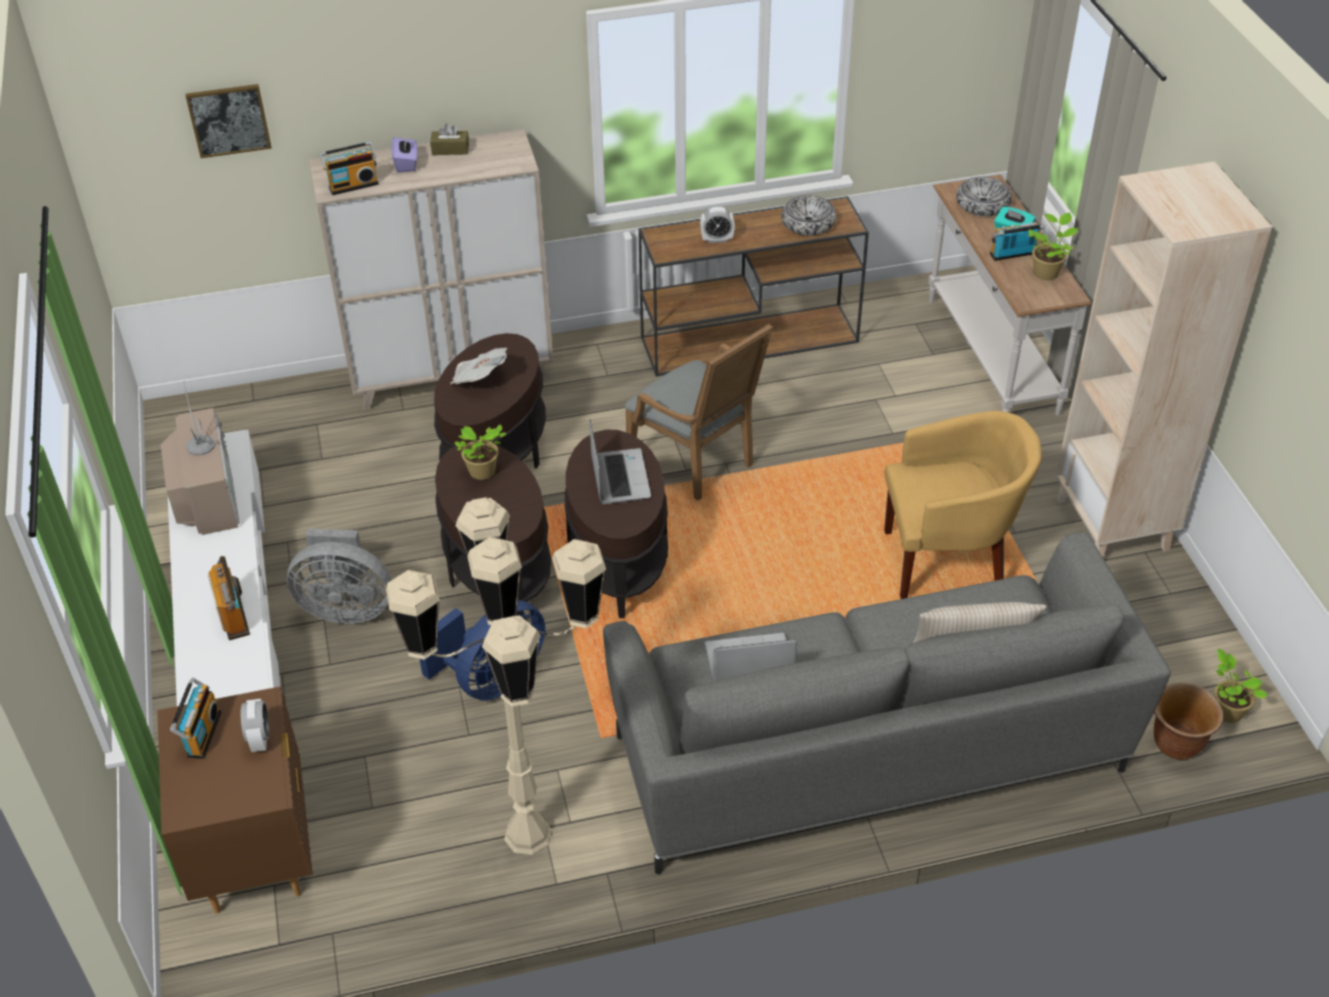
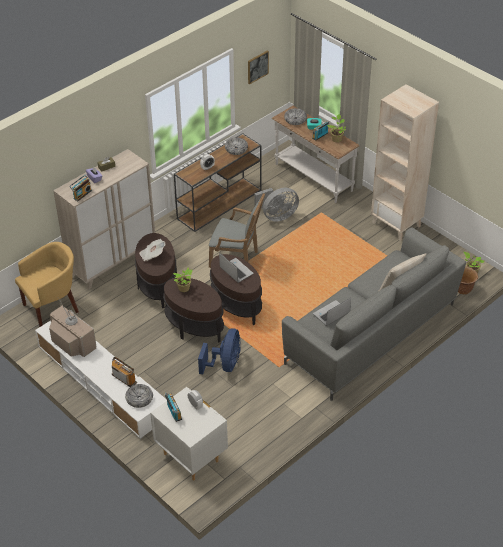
camera: 30 degrees left, 0 degrees up
brown nightstand [157,686,313,914] -> white nightstand [150,387,228,481]
picture [185,84,272,158] -> picture moved to [248,50,269,85]
grey fan [287,528,391,624] -> grey fan moved to [254,188,299,222]
beige floor lamp [386,497,606,855] -> none
yellow armchair [884,411,1041,599] -> yellow armchair moved to [15,242,79,327]
none -> bowl [125,384,153,408]

